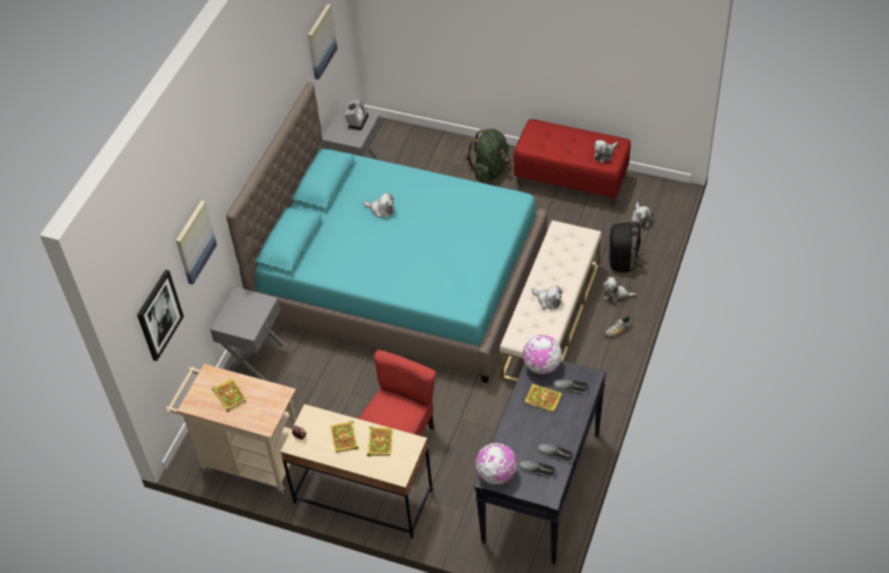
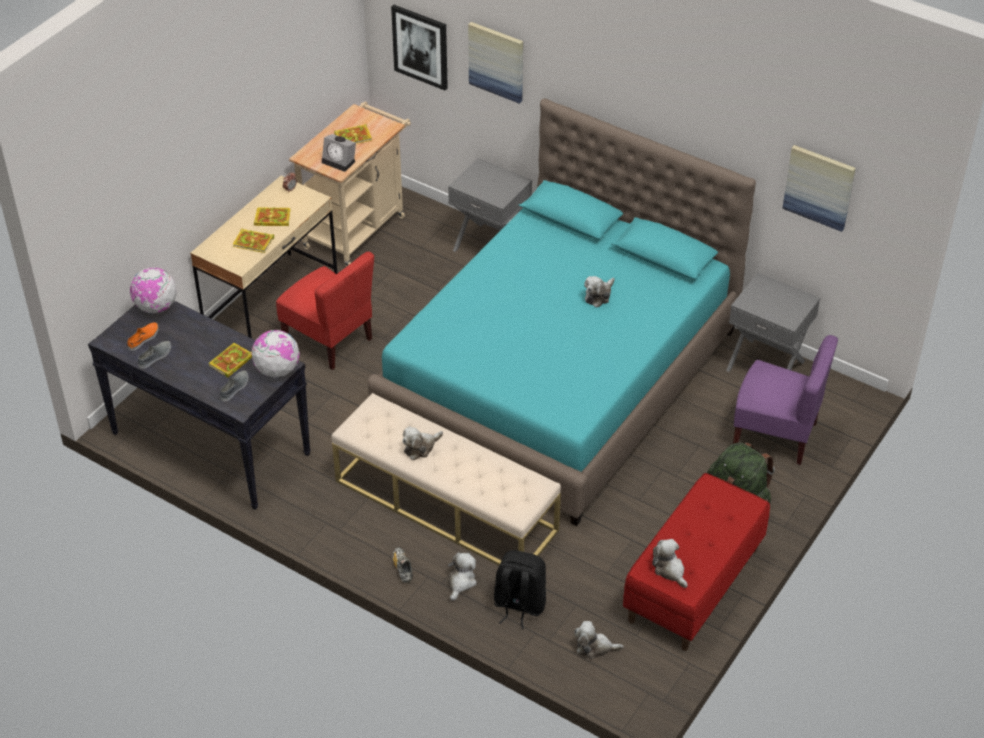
camera: 100 degrees right, 5 degrees down
alarm clock [344,99,369,130] -> alarm clock moved to [322,134,356,172]
grey shoe [520,461,556,477] -> orange shoe [127,322,159,351]
none -> purple chair [733,335,838,465]

